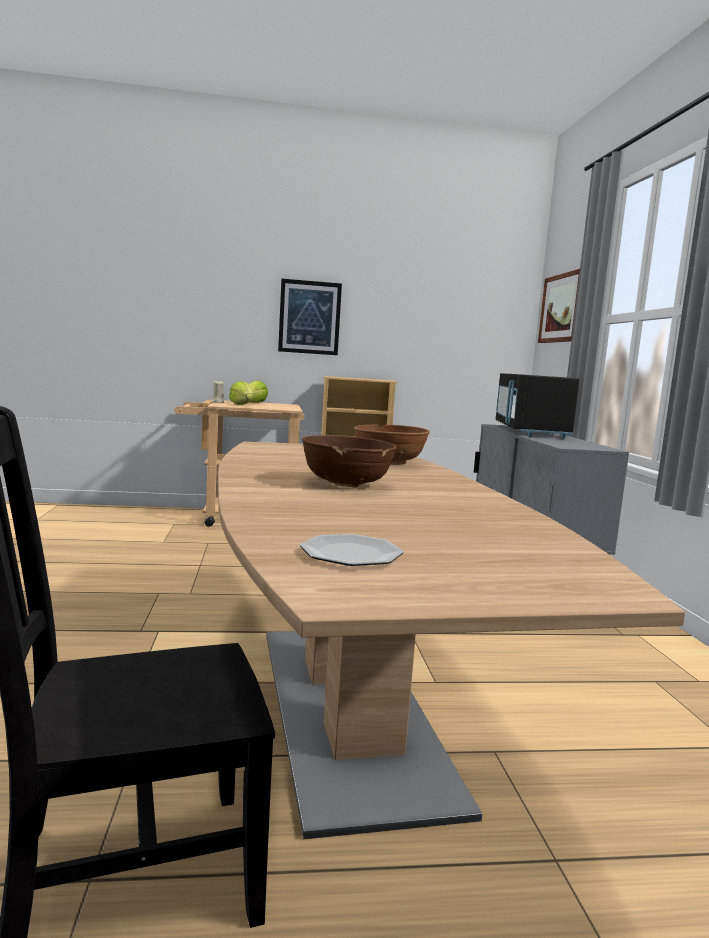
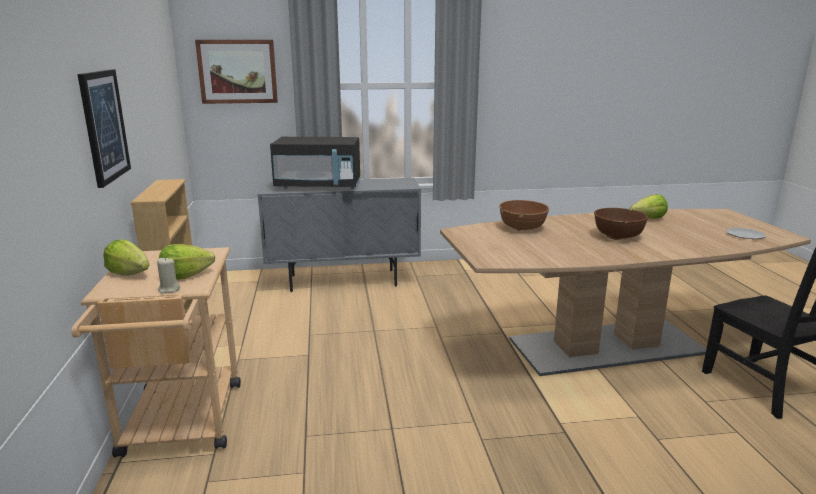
camera: 90 degrees left, 10 degrees up
none -> lettuce [630,195,668,219]

